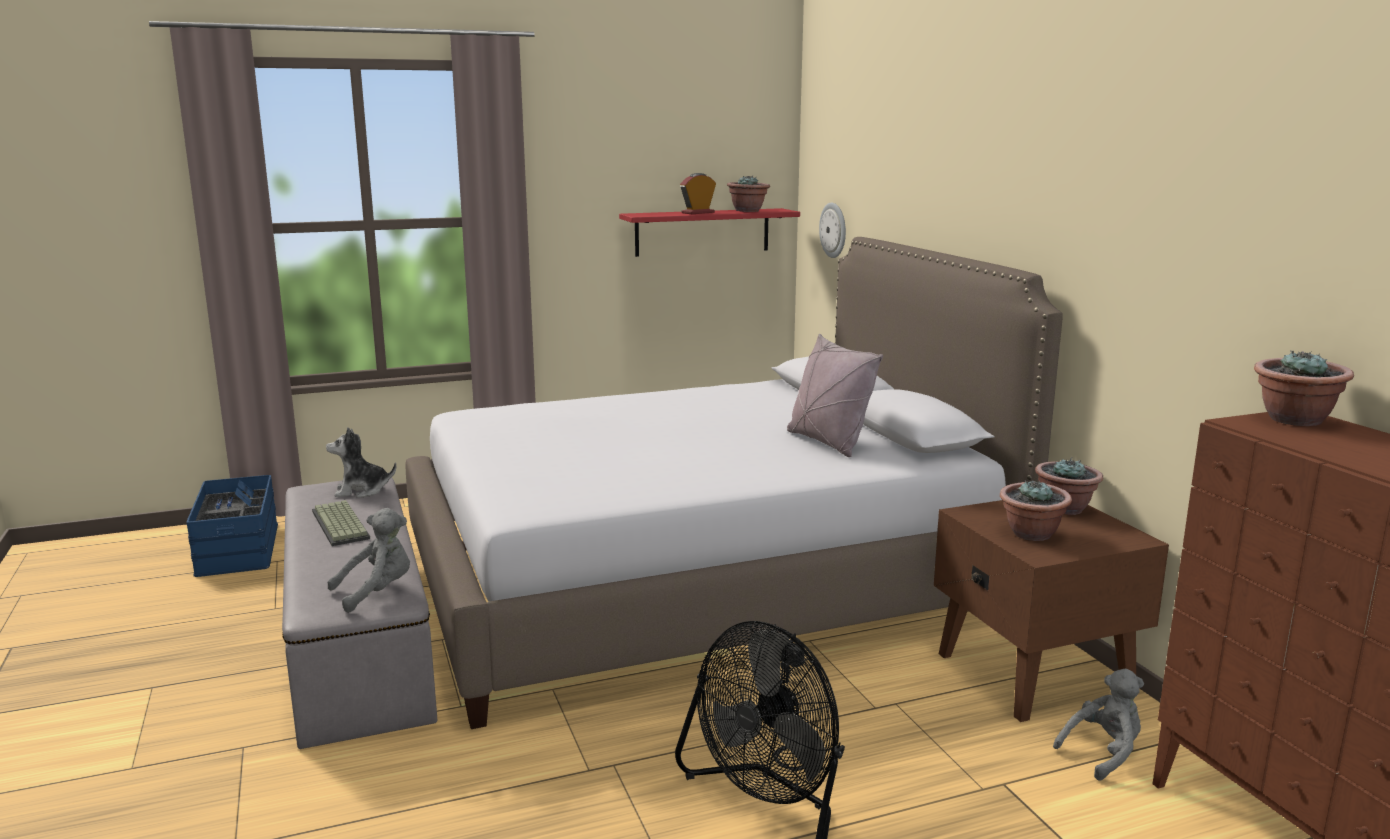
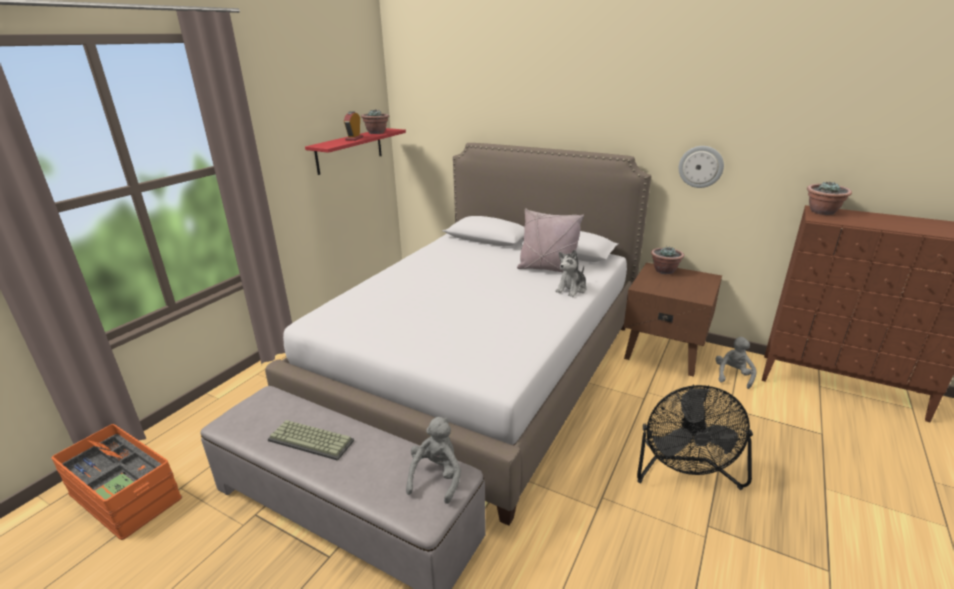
camera: 40 degrees left, 10 degrees up
blue storage box [185,475,278,577] -> orange storage box [51,424,182,540]
plush toy [326,427,396,498] -> plush toy moved to [555,250,587,297]
wall clock [819,203,846,258] -> wall clock moved to [679,146,724,188]
potted plant [1000,480,1072,541] -> none

